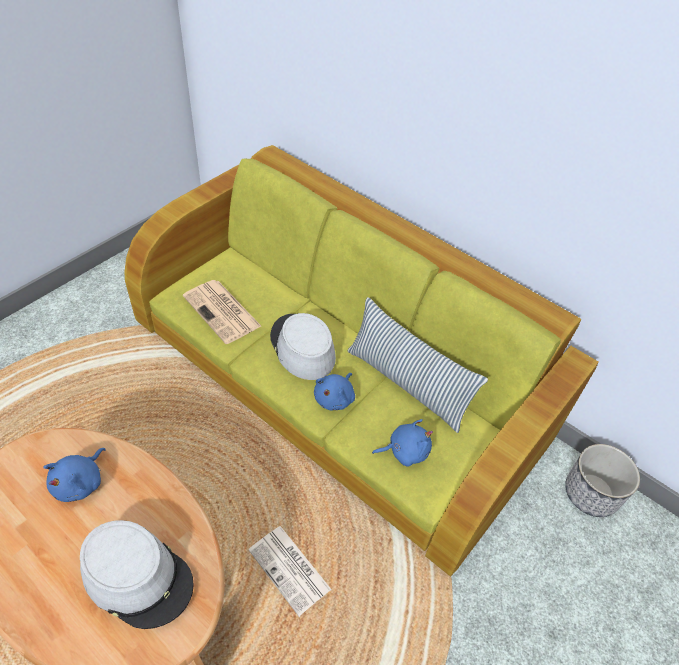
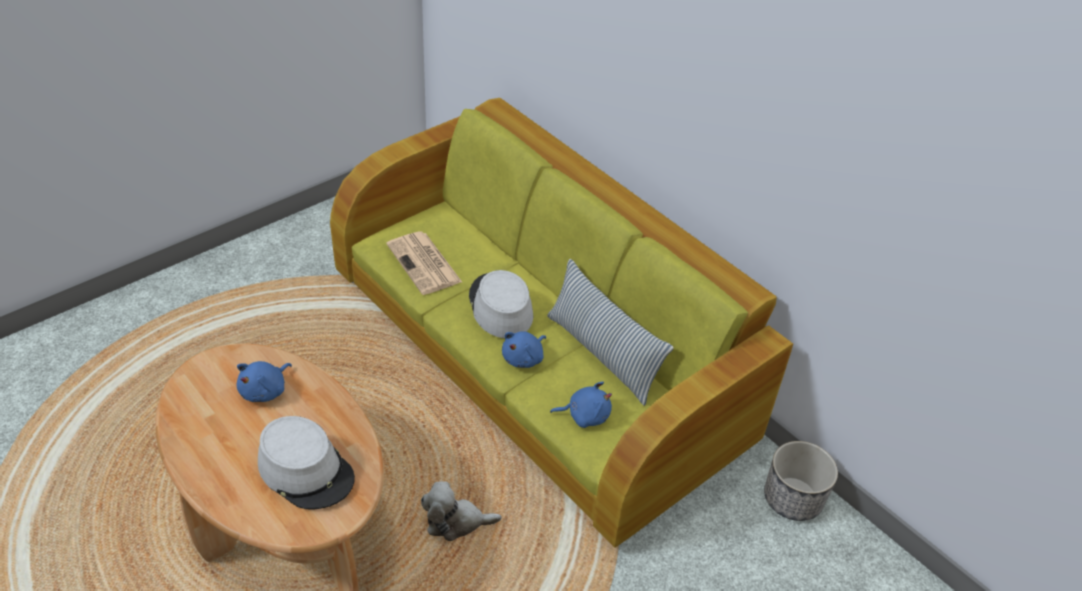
camera: 10 degrees right, 5 degrees down
newspaper [248,526,332,617] -> plush toy [421,481,502,541]

